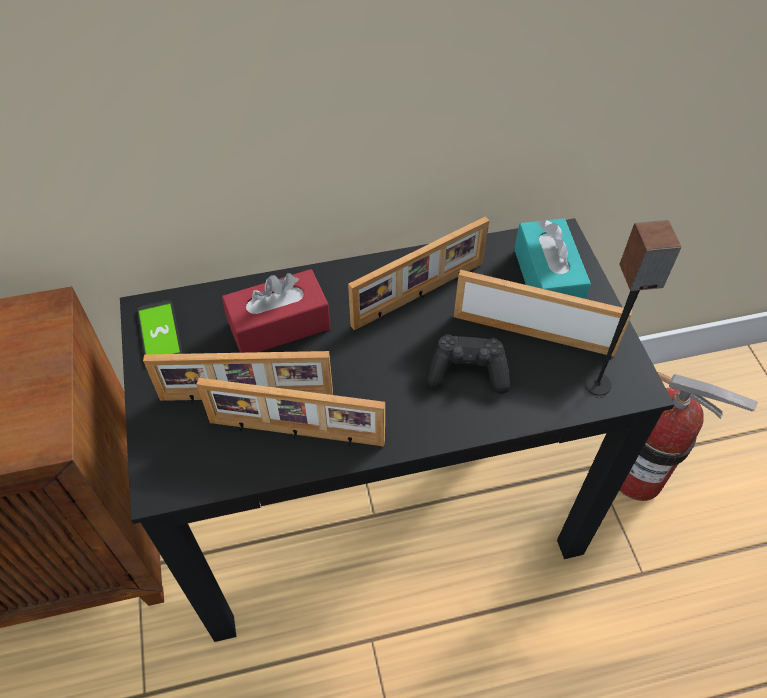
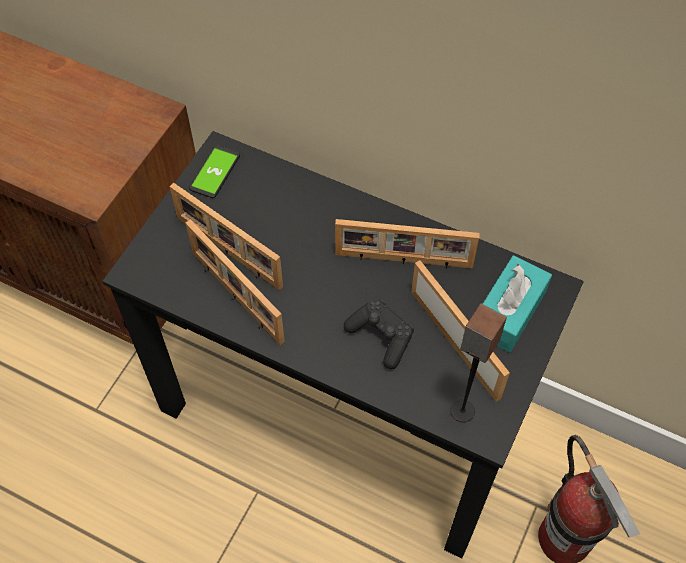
camera: 40 degrees right, 5 degrees up
red tissue box [222,269,330,353] -> none

